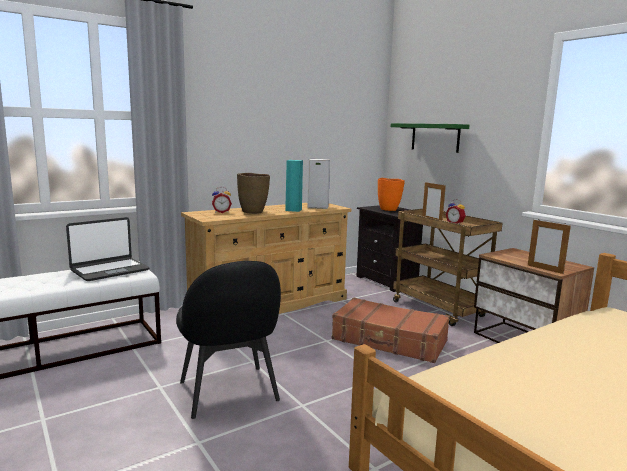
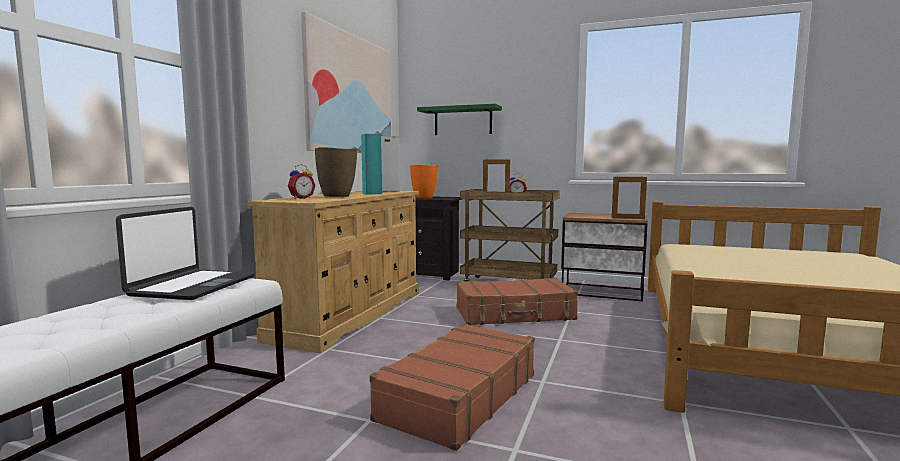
camera: 35 degrees left, 5 degrees down
black chair [176,261,281,419] -> brown suitcase [369,323,535,451]
none -> picture [301,12,391,153]

